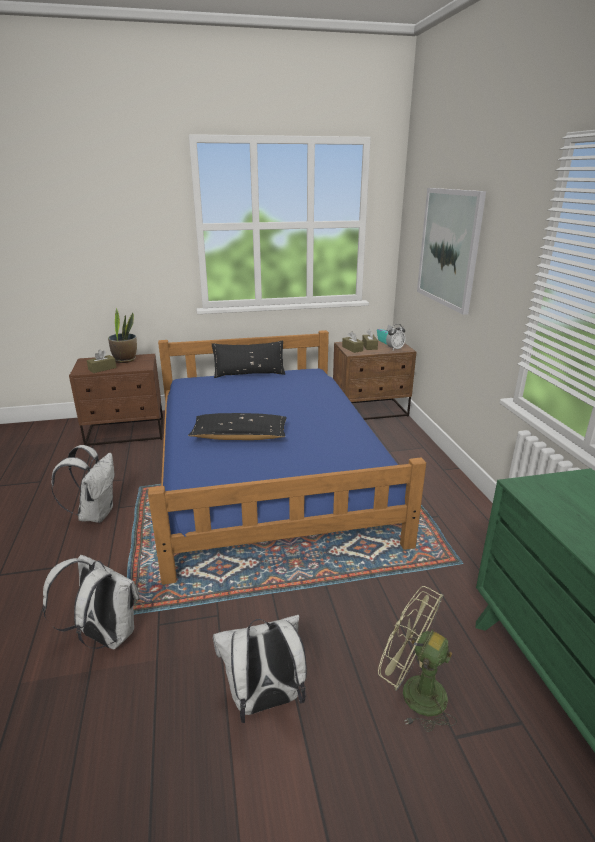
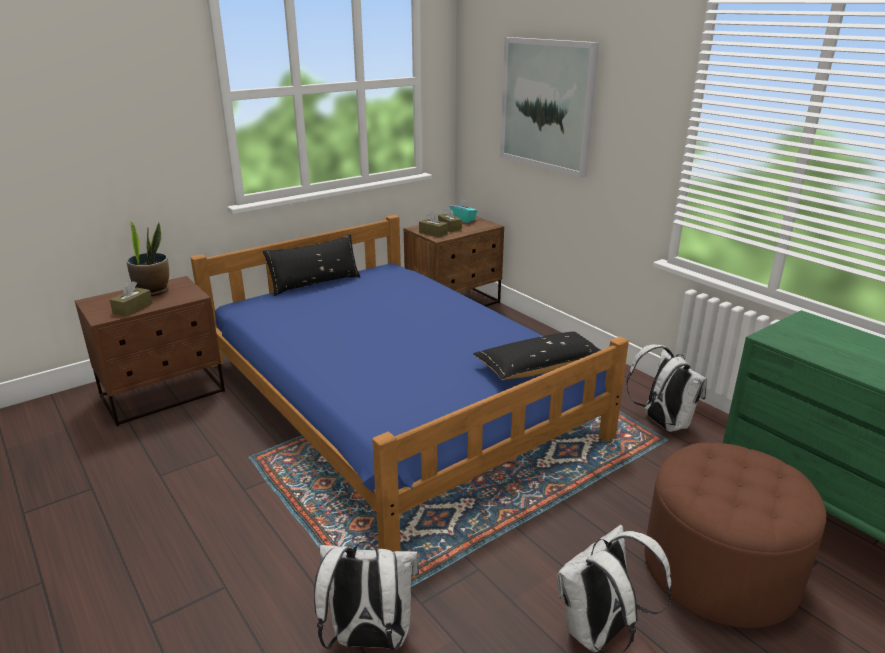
camera: 25 degrees left, 0 degrees up
white backpack [51,445,115,523] -> white backpack moved to [626,344,707,432]
black pillow [188,413,287,440] -> black pillow moved to [473,332,600,380]
green fan [378,586,457,732] -> brown ottoman [645,443,826,628]
alarm clock [386,324,406,350] -> none

